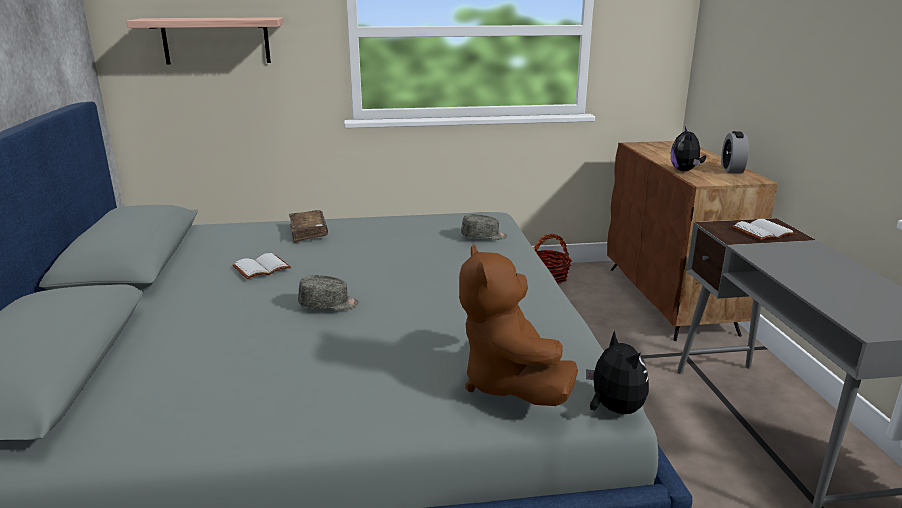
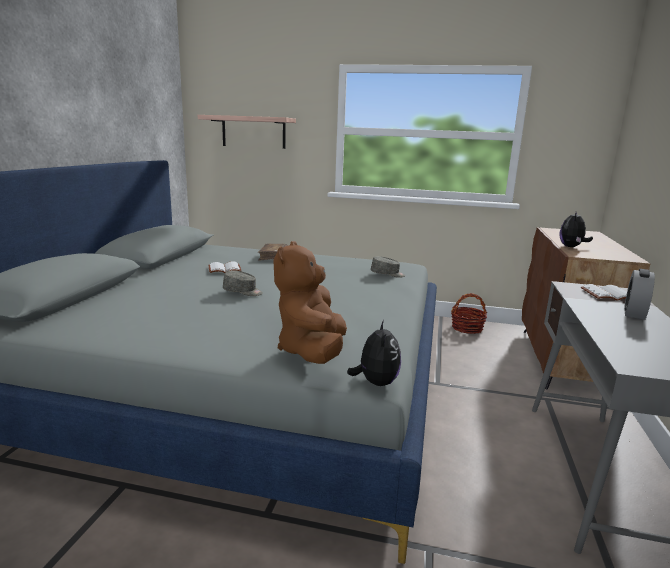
camera: 20 degrees right, 5 degrees down
alarm clock [721,131,749,173] -> alarm clock moved to [624,269,655,320]

